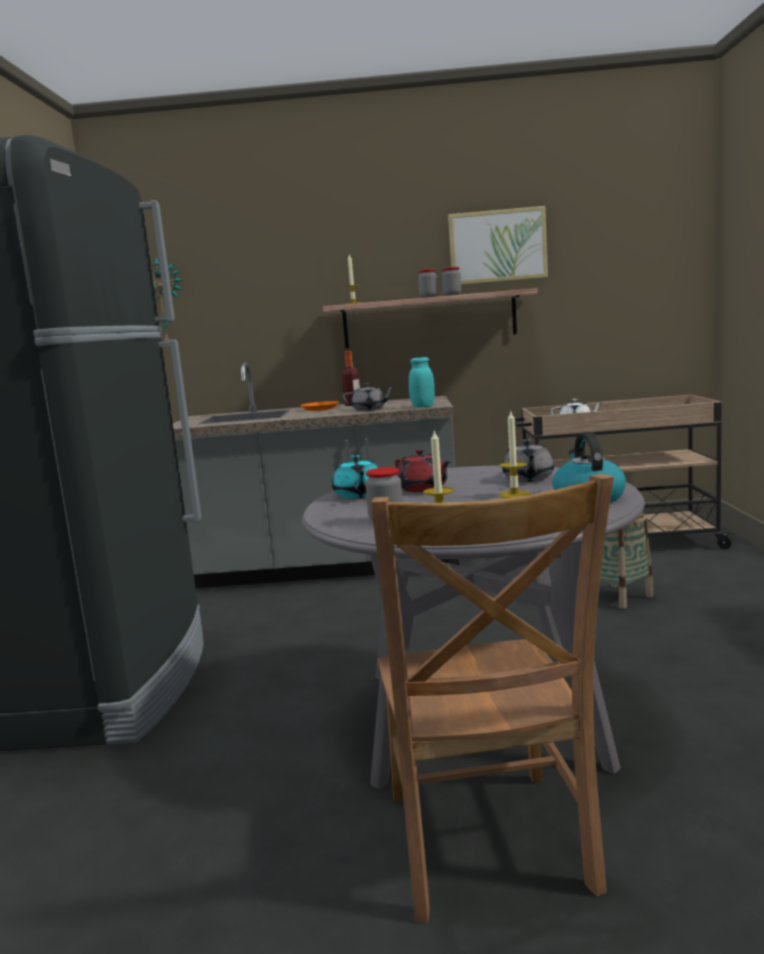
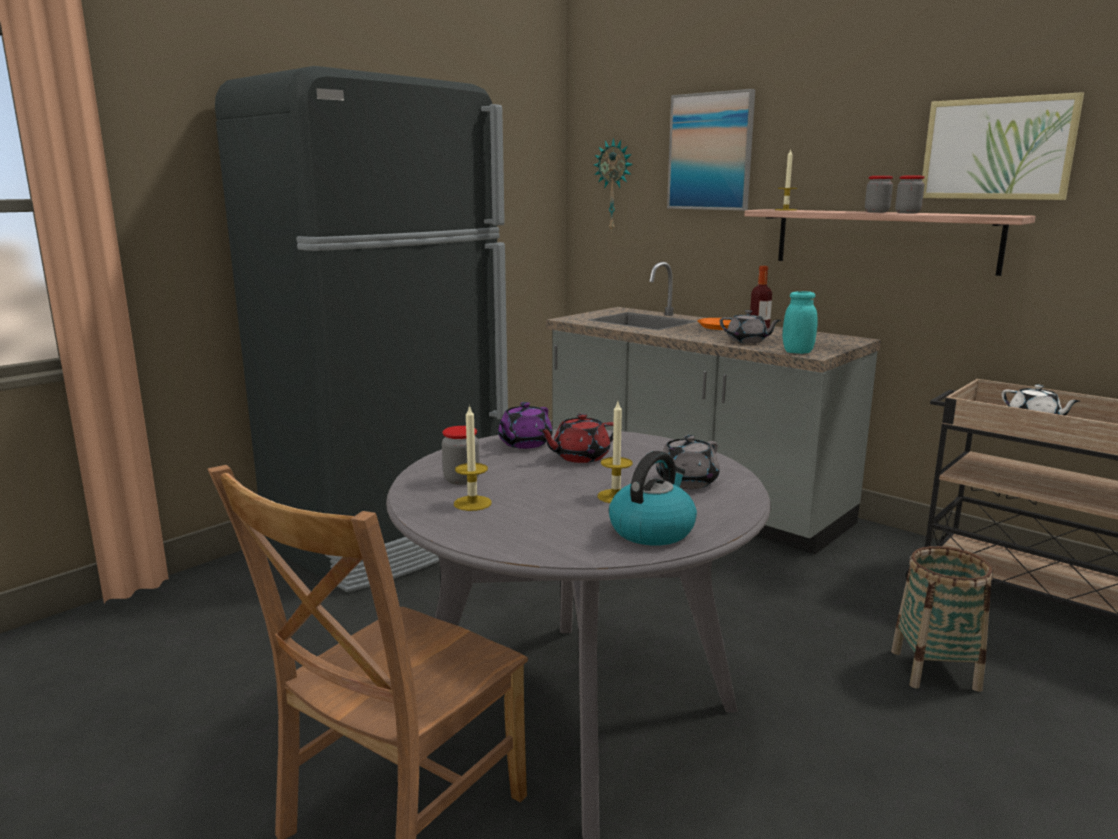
camera: 40 degrees right, 5 degrees up
turquoise teapot [332,455,378,499] -> purple teapot [498,402,553,449]
red teapot [395,449,450,492] -> red teapot turned 60 degrees clockwise [538,413,614,463]
none -> picture [667,89,755,210]

